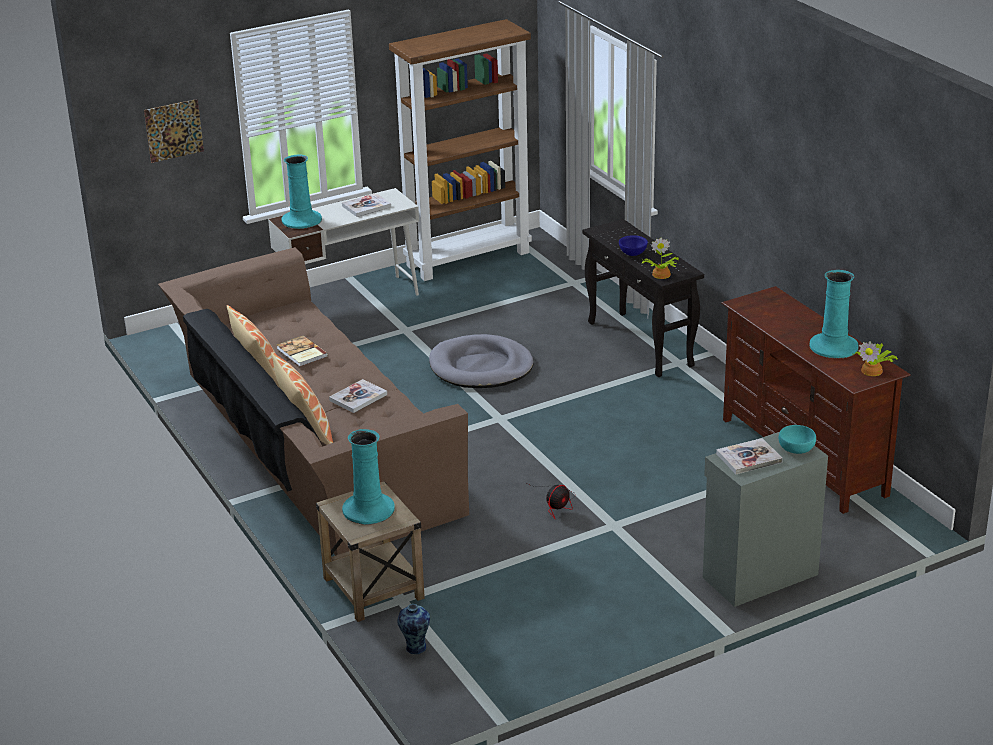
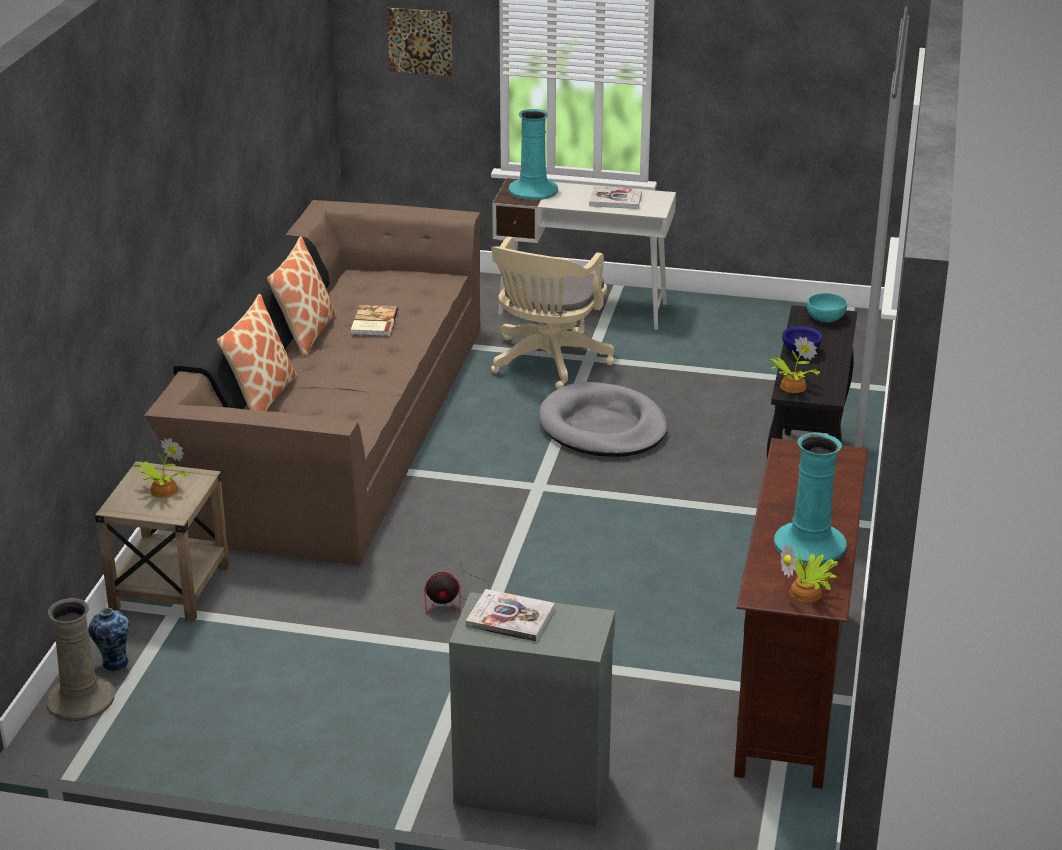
camera: 40 degrees right, 0 degrees up
book [329,379,387,413] -> none
turquoise vase [342,429,395,525] -> potted plant [134,438,188,498]
brown bookcase [389,19,532,281] -> none
turquoise bowl [779,425,816,454] -> turquoise bowl moved to [807,293,847,322]
none -> beige vase [46,598,115,721]
none -> beige office chair [491,236,614,389]

